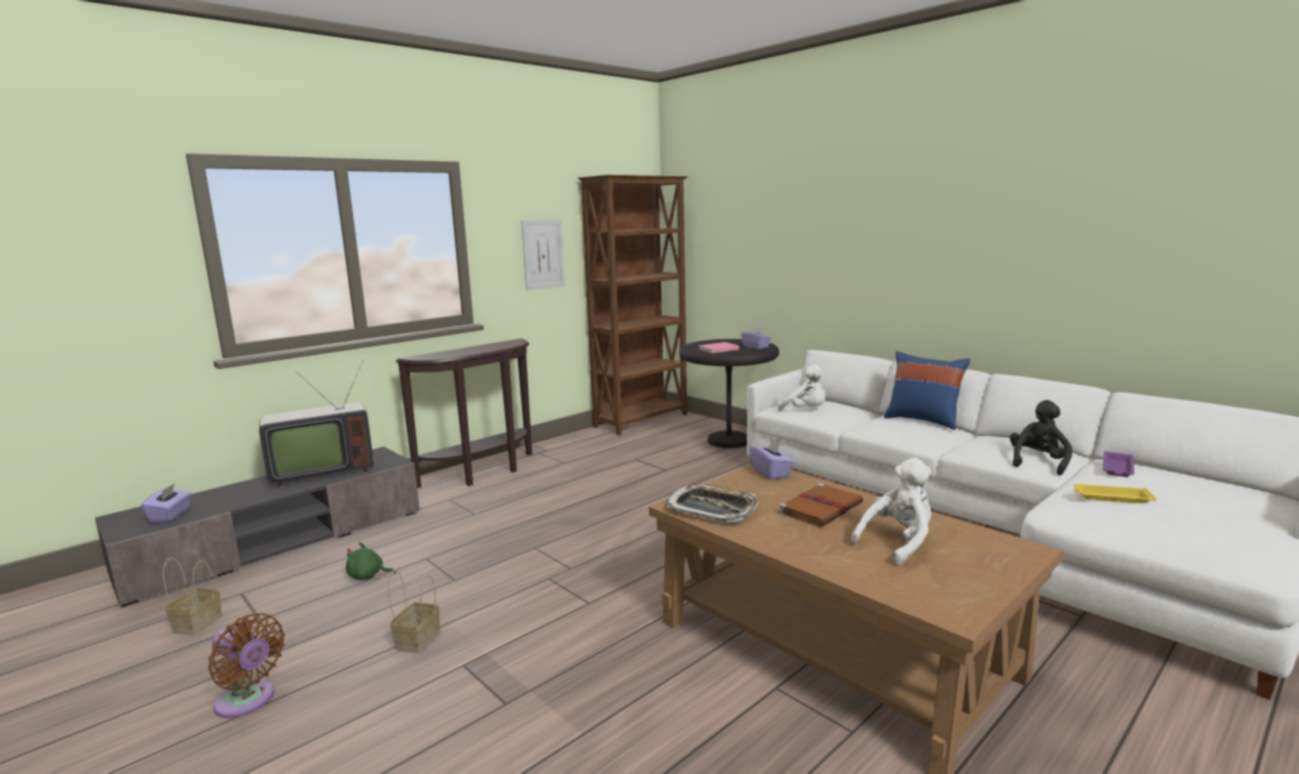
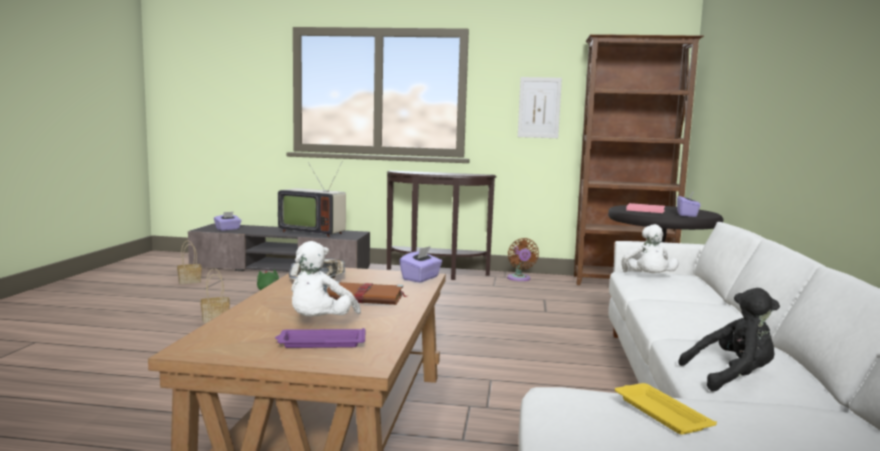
camera: 50 degrees right, 5 degrees down
brown fan [208,613,285,718] -> brown fan moved to [507,238,539,281]
white plush toy [851,458,932,565] -> white plush toy turned 90 degrees clockwise [291,241,361,317]
blue pillow [884,351,970,430] -> none
purple tray [1103,451,1134,477] -> purple tray moved to [275,328,366,348]

